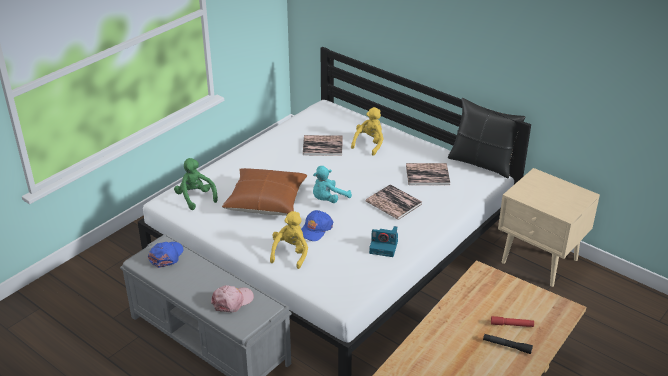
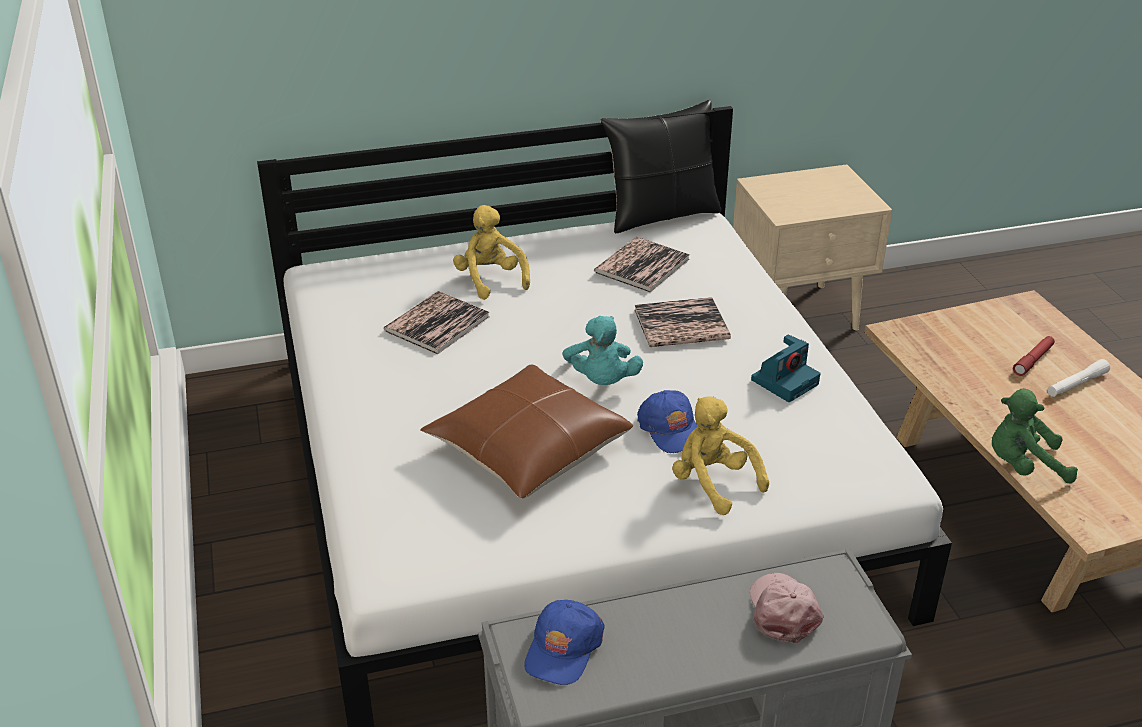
camera: 55 degrees left, 0 degrees up
blue cap [148,242,184,268] -> blue cap turned 120 degrees counterclockwise [524,600,605,685]
green plush toy [174,158,218,210] -> green plush toy moved to [992,388,1078,484]
black flashlight [483,334,533,354] -> white flashlight [1047,359,1110,397]

